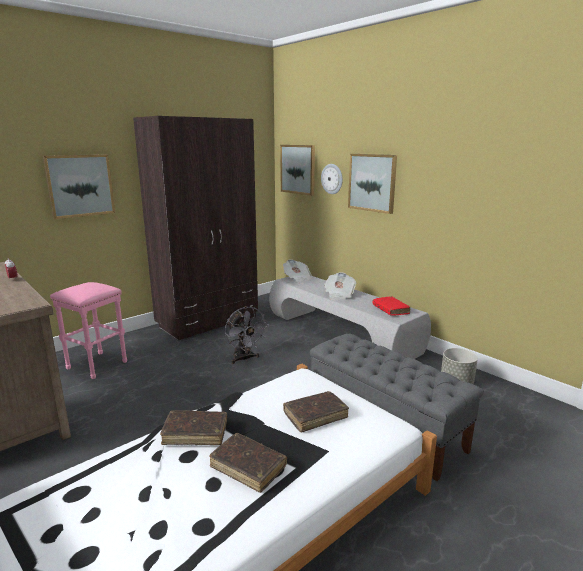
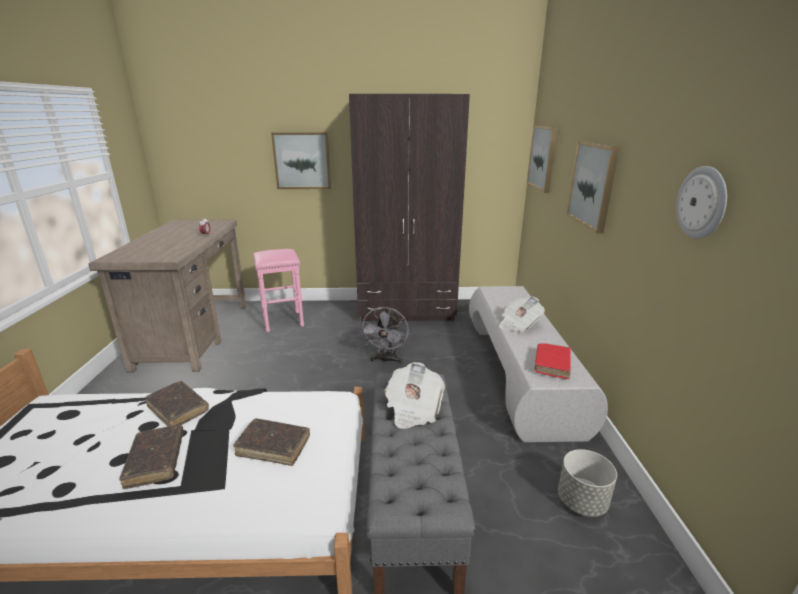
camera: 40 degrees right, 5 degrees up
newspaper [283,259,312,284] -> newspaper moved to [384,362,445,429]
wall clock [321,164,343,194] -> wall clock moved to [676,166,727,239]

